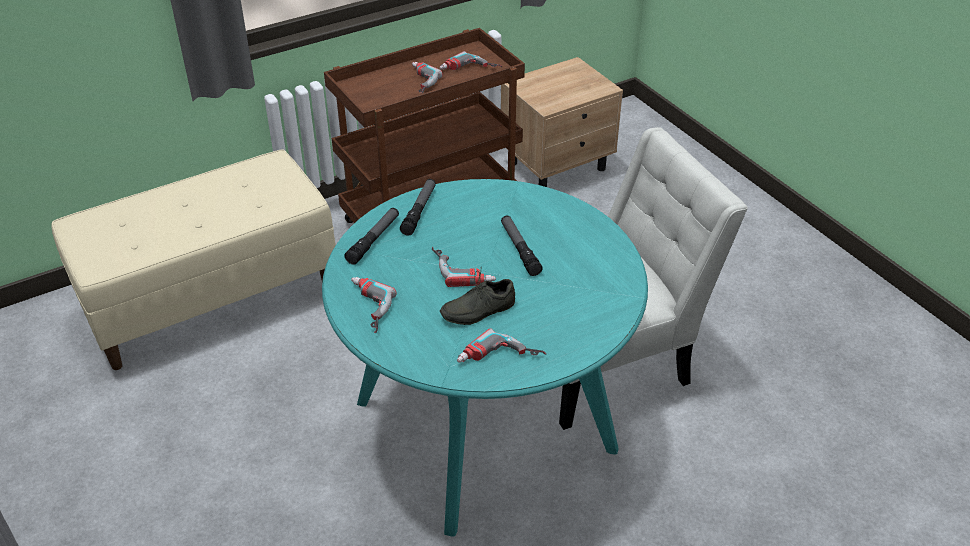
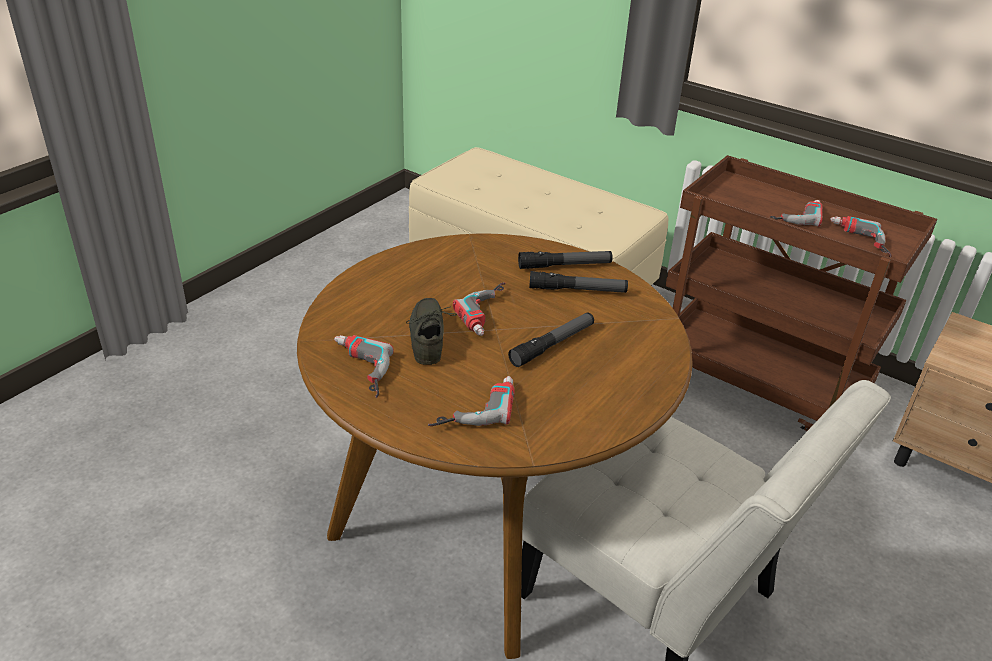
camera: 65 degrees right, 5 degrees down
turquoise dining table [322,179,648,537] -> brown dining table [297,234,693,659]
flashlight [344,208,399,265] -> flashlight moved to [529,271,628,293]
power drill [351,277,397,333] -> power drill moved to [428,376,515,426]
grey shoe [440,266,515,325] -> grey shoe turned 45 degrees clockwise [406,298,457,365]

